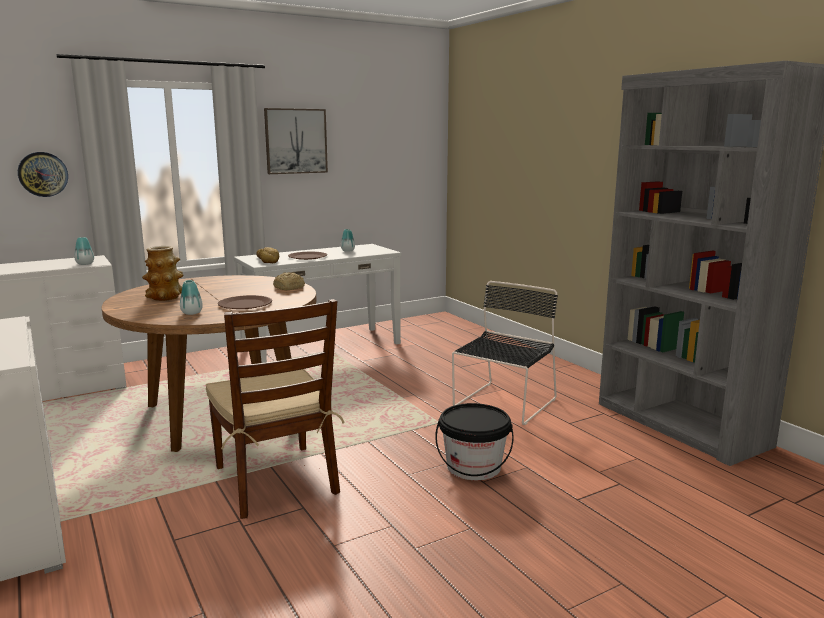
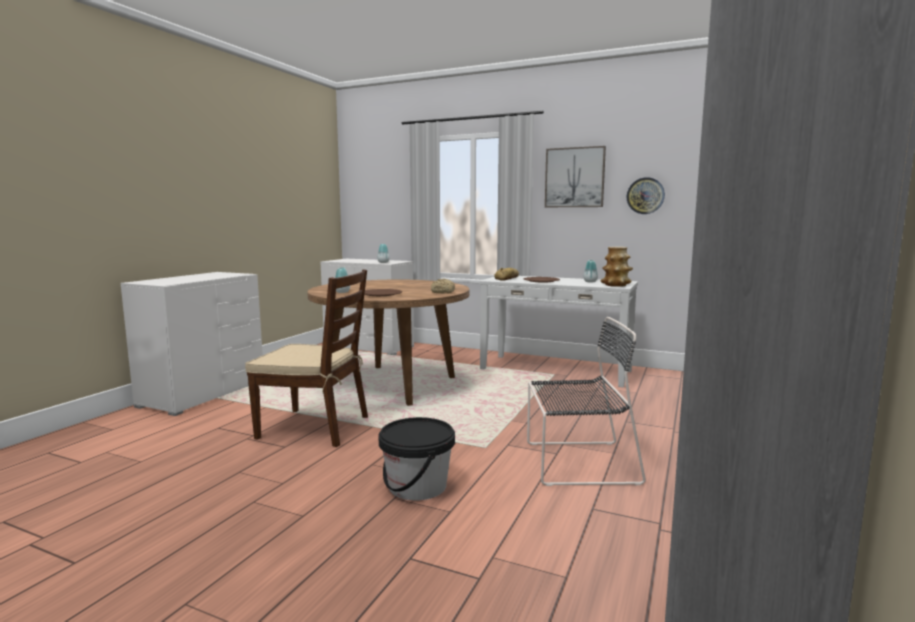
camera: 55 degrees right, 5 degrees down
wall clock [18,152,68,197] -> wall clock moved to [627,177,665,214]
vase [142,246,184,301] -> vase moved to [600,246,633,287]
brown chair [206,299,345,519] -> brown chair turned 105 degrees counterclockwise [245,269,368,447]

